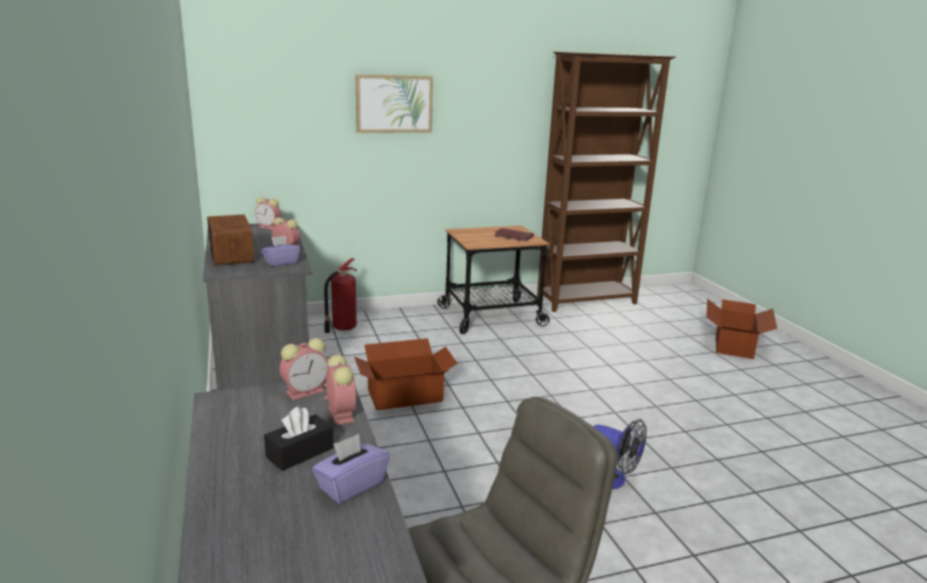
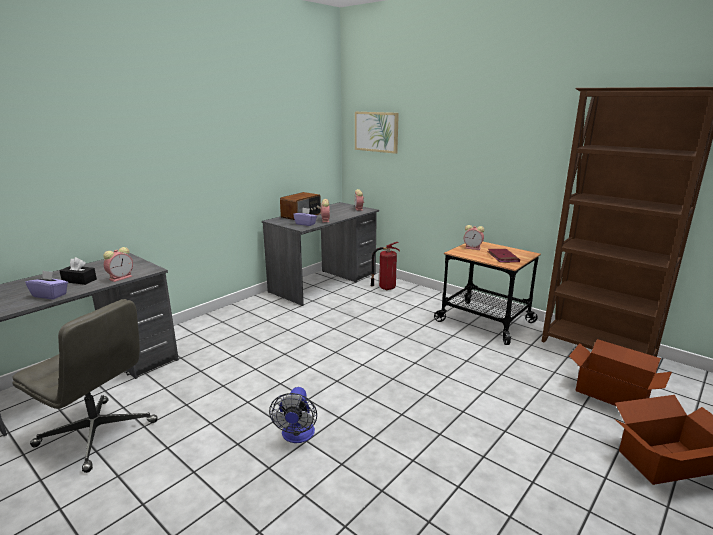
camera: 60 degrees right, 0 degrees up
alarm clock [280,338,329,400] -> alarm clock moved to [464,225,484,250]
cardboard box [354,338,458,410] -> cardboard box moved to [569,339,672,406]
picture [355,74,433,133] -> picture moved to [355,112,399,154]

